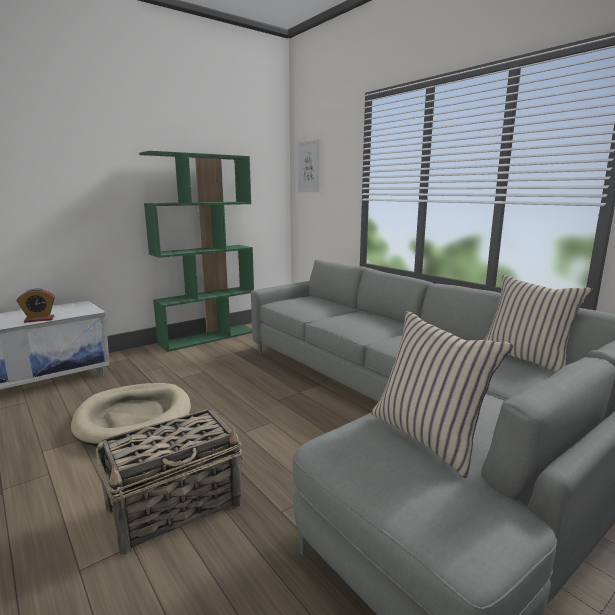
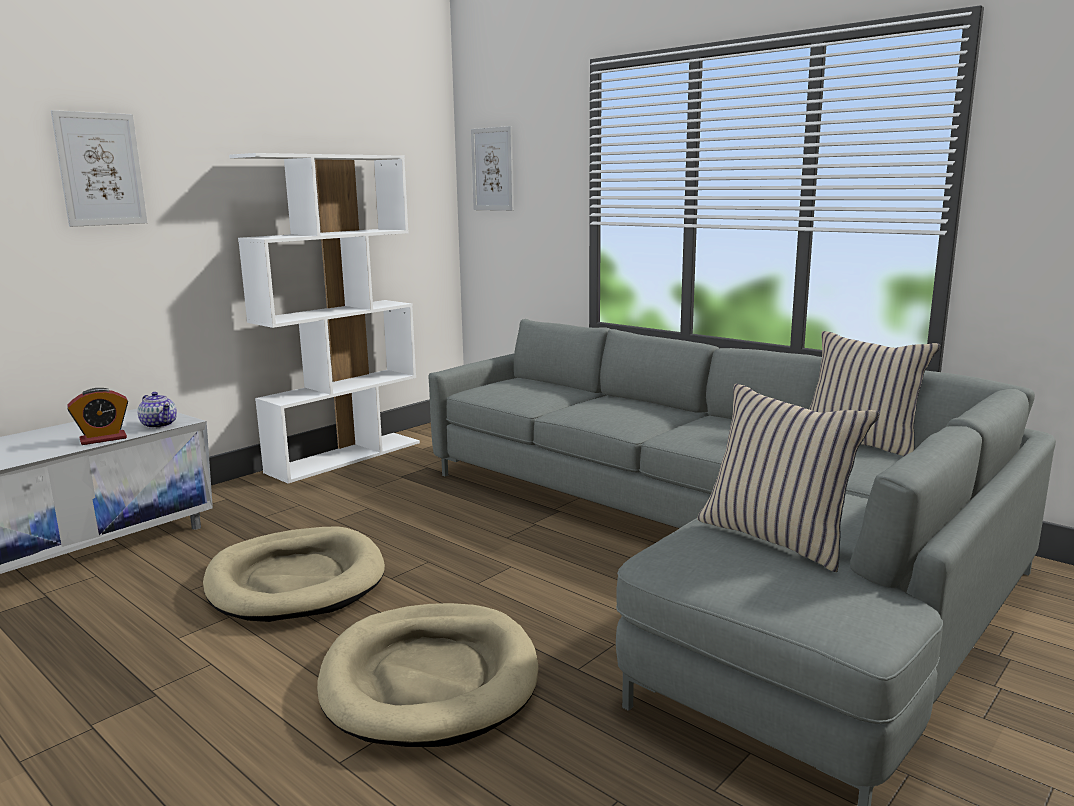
camera: 10 degrees left, 0 degrees up
basket [96,409,243,555] -> beige dog bed [317,603,538,747]
green bookcase [139,151,254,352] -> white bookcase [229,153,420,484]
none -> picture [51,110,147,227]
none -> teapot [137,392,177,429]

